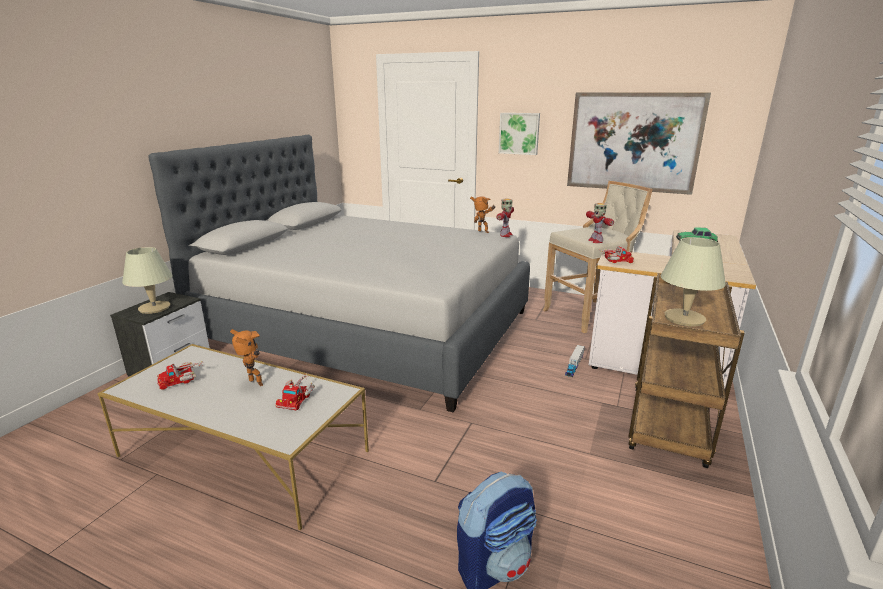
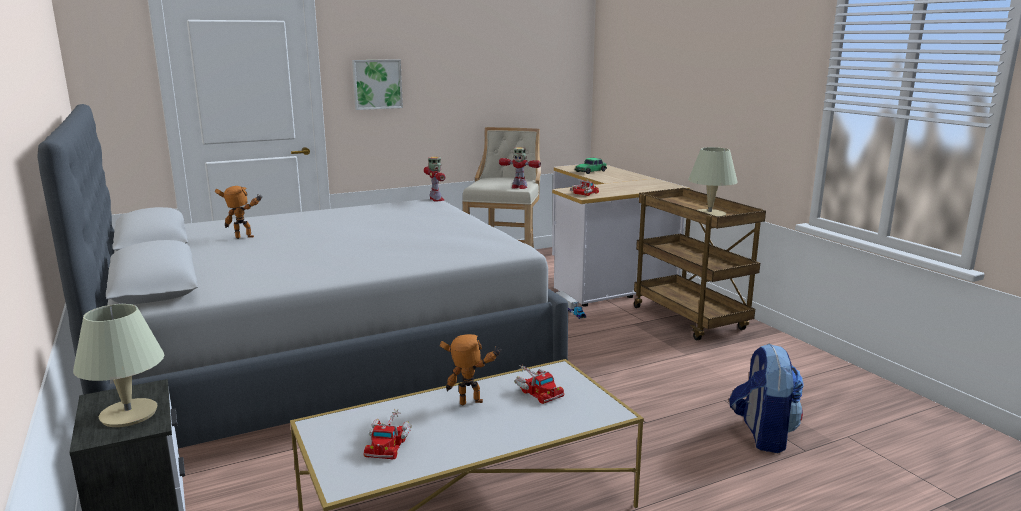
camera: 50 degrees left, 5 degrees down
toy robot [470,196,495,233] -> toy robot moved to [215,186,263,239]
picture [567,92,711,195] -> none

